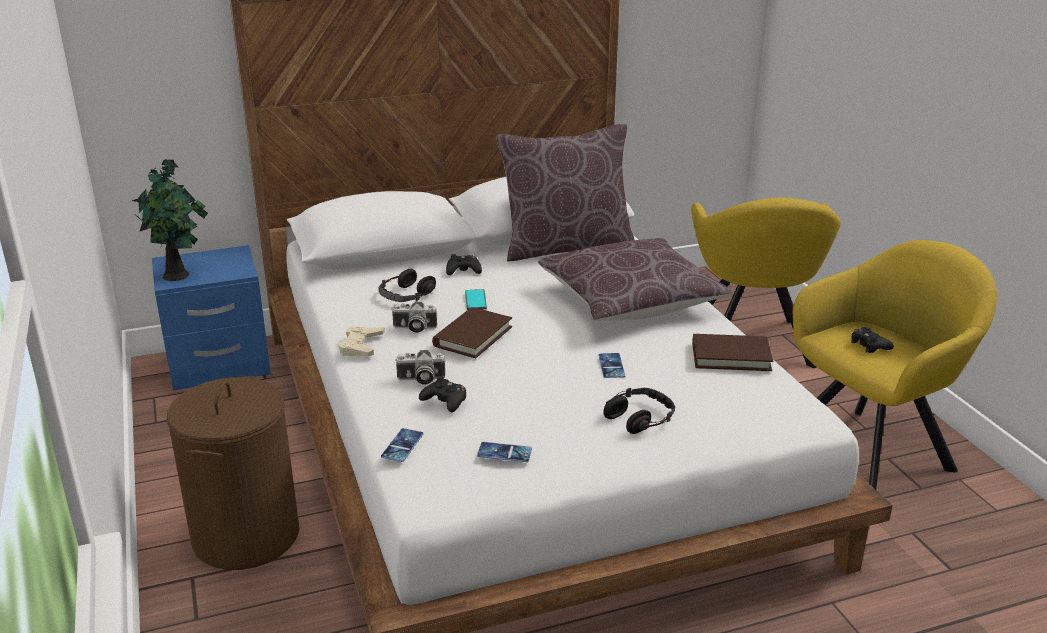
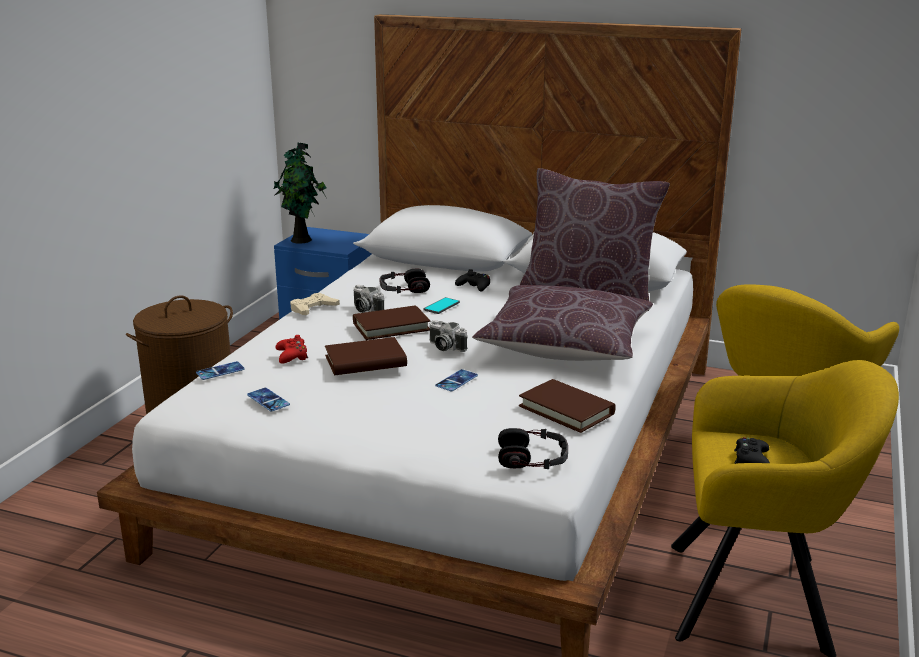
camera: 40 degrees right, 5 degrees down
camera [395,350,445,385] -> camera moved to [430,320,467,352]
black game controller [419,376,466,412] -> red game controller [275,335,308,364]
headphones [603,388,675,434] -> headphones moved to [498,428,568,469]
none -> brown book [325,337,407,375]

